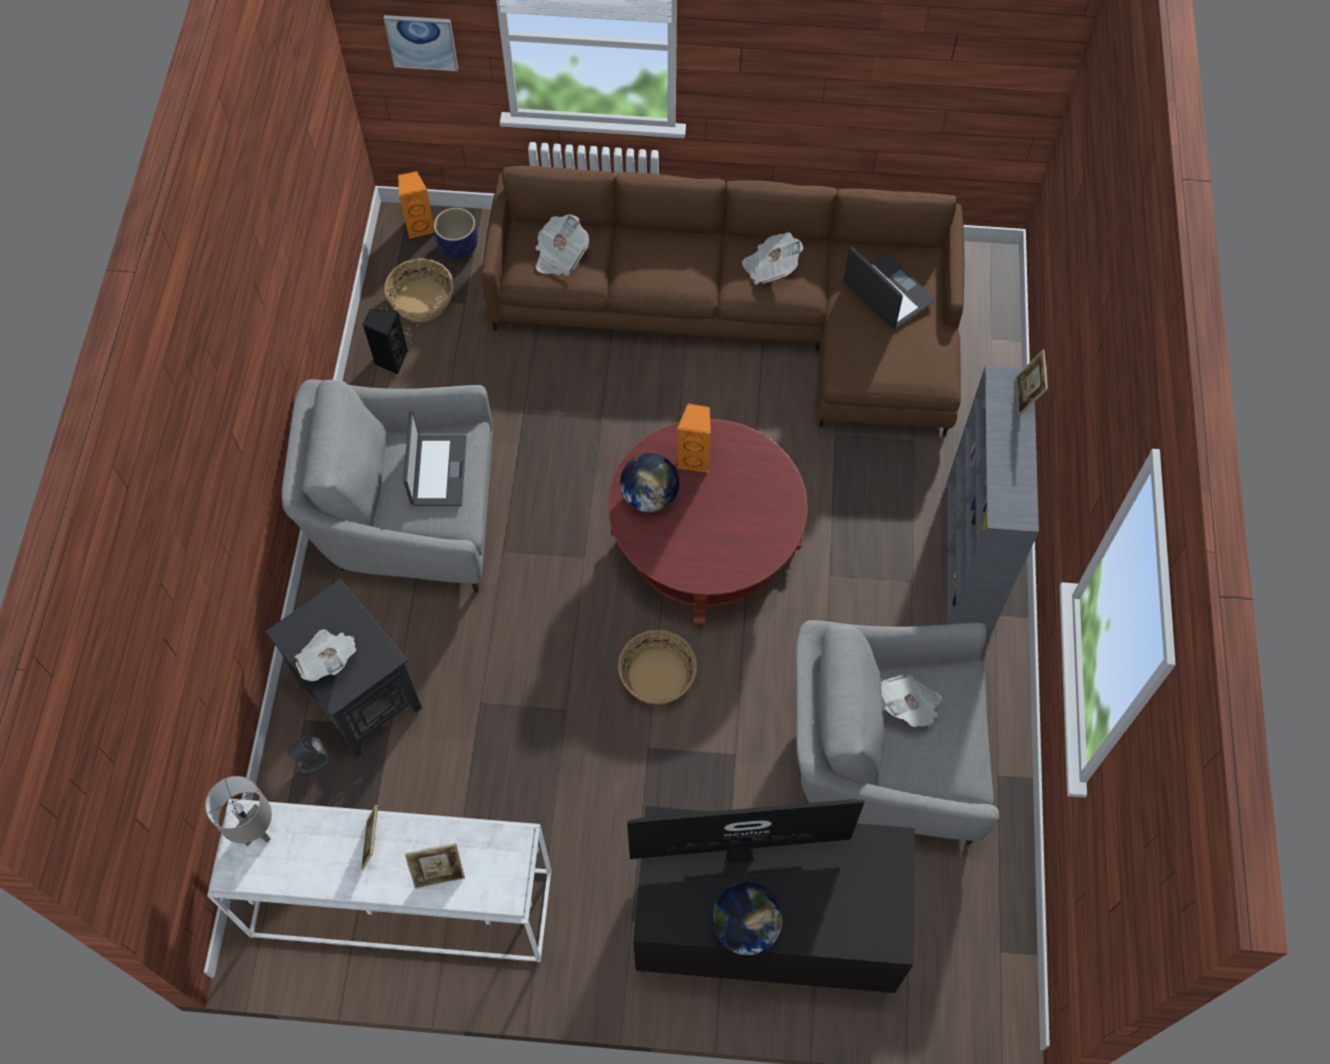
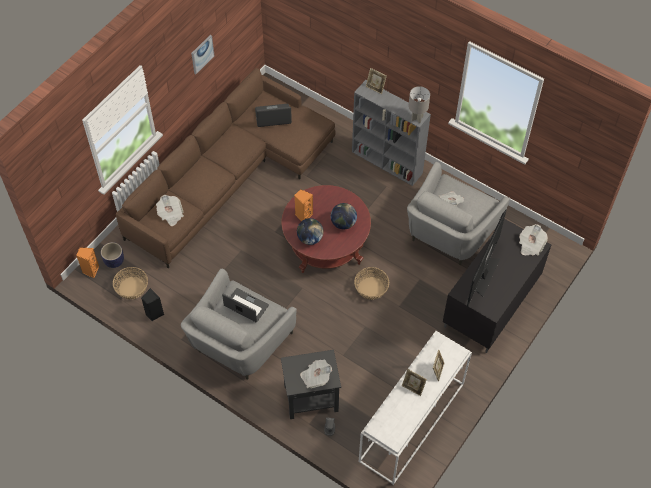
camera: 60 degrees left, 5 degrees down
grey table lamp [205,776,272,846] -> grey table lamp moved to [408,86,430,123]
picture [383,15,458,71] -> picture moved to [191,35,214,74]
globe [712,882,783,955] -> globe moved to [331,203,357,229]
newspaper [742,232,803,285] -> newspaper moved to [519,224,548,255]

